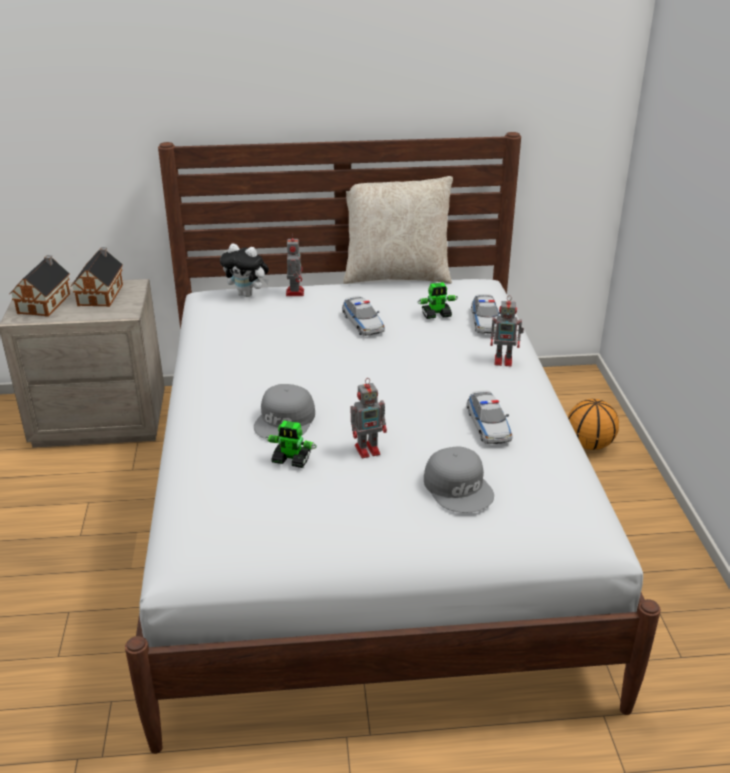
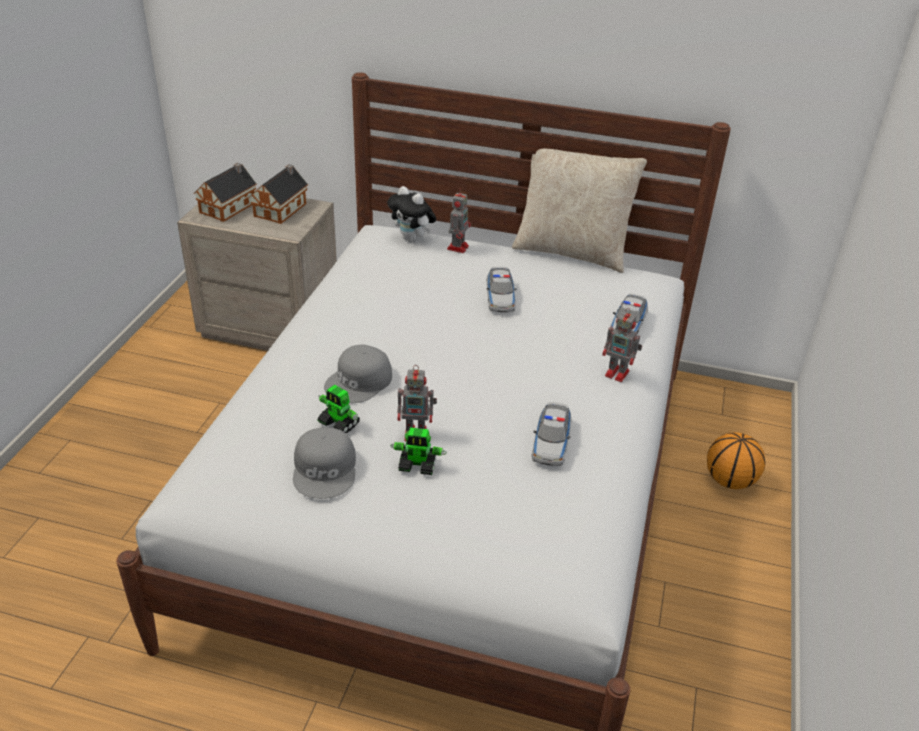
camera: 20 degrees right, 5 degrees up
toy robot [417,282,458,319] -> toy robot moved to [390,427,446,475]
grey cap [424,447,494,513] -> grey cap moved to [293,427,356,499]

